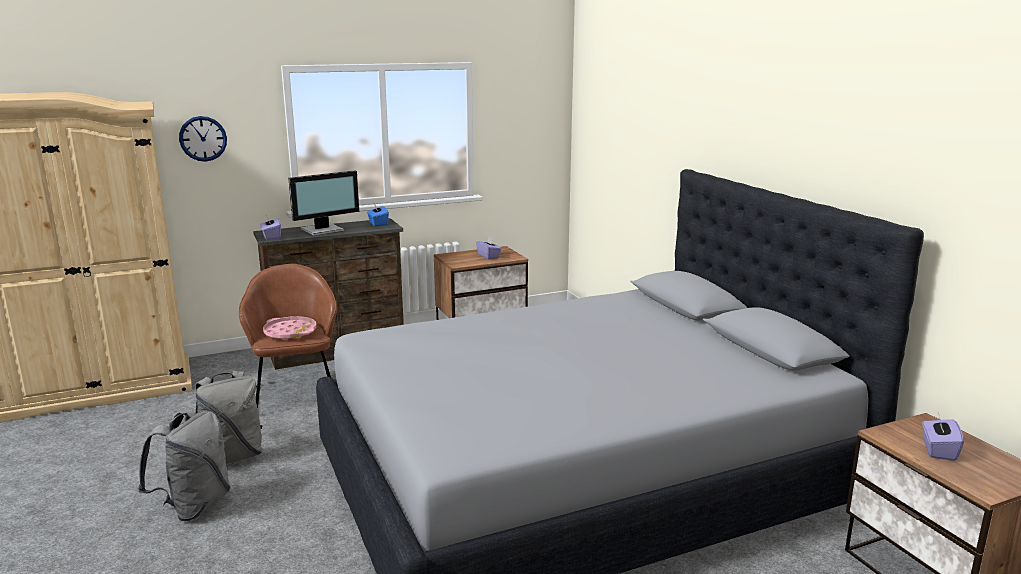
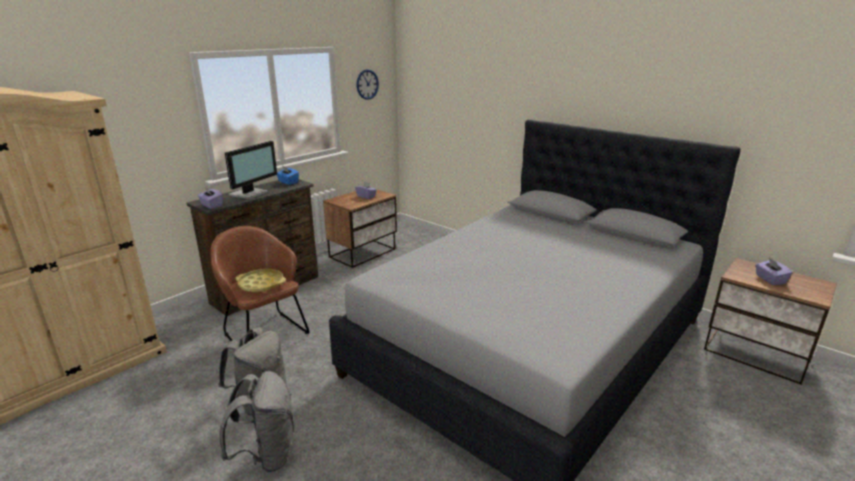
camera: 25 degrees left, 5 degrees up
wall clock [179,116,227,162] -> wall clock moved to [357,69,379,100]
pink tray [263,316,316,340] -> yellow tray [235,269,286,292]

